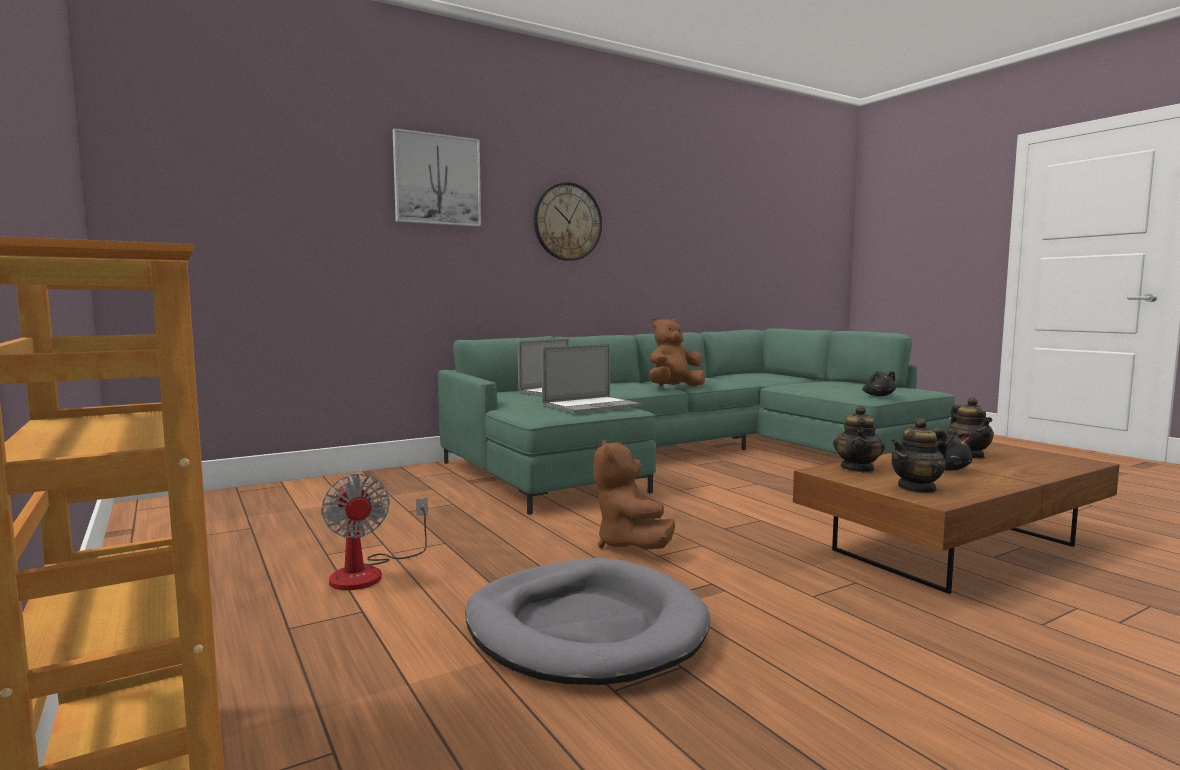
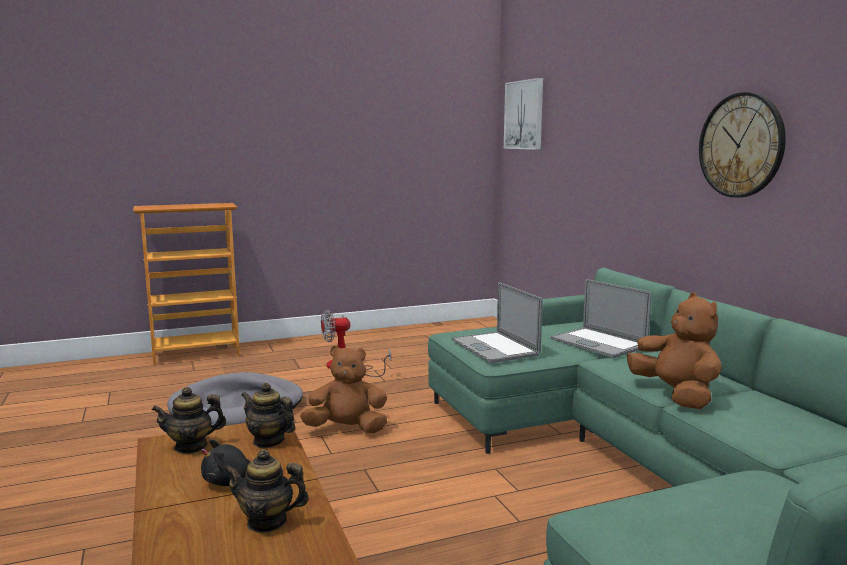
camera: 100 degrees right, 5 degrees up
picture [393,128,481,227] -> picture moved to [504,78,543,150]
black plush toy [862,371,896,396] -> none
teapot [890,418,947,494] -> teapot turned 90 degrees counterclockwise [152,387,226,454]

